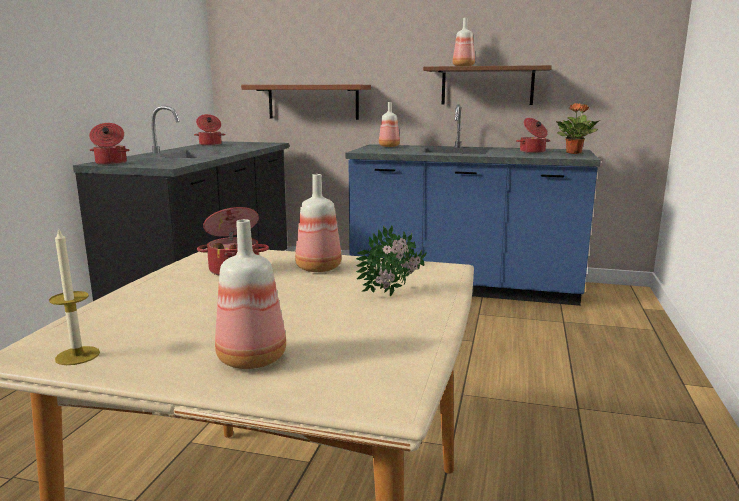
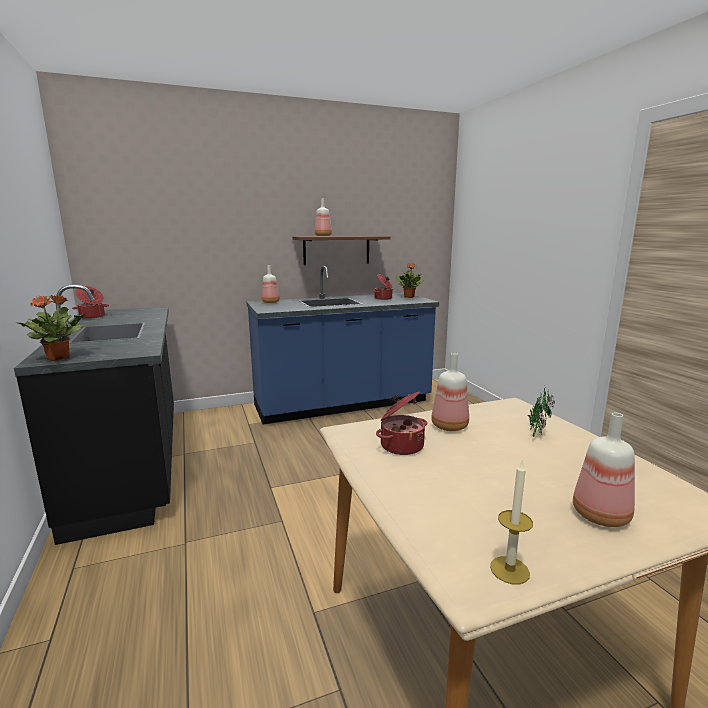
camera: 35 degrees left, 0 degrees up
cooking pot [89,123,130,165] -> potted plant [16,295,86,361]
brown shelf [241,85,371,120] -> none

